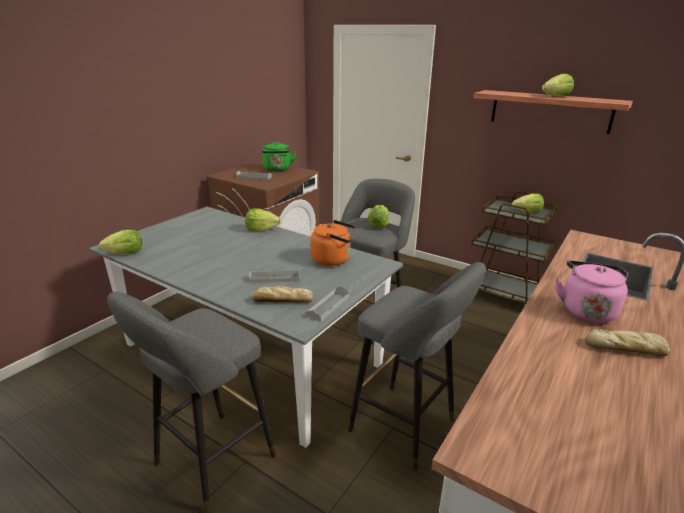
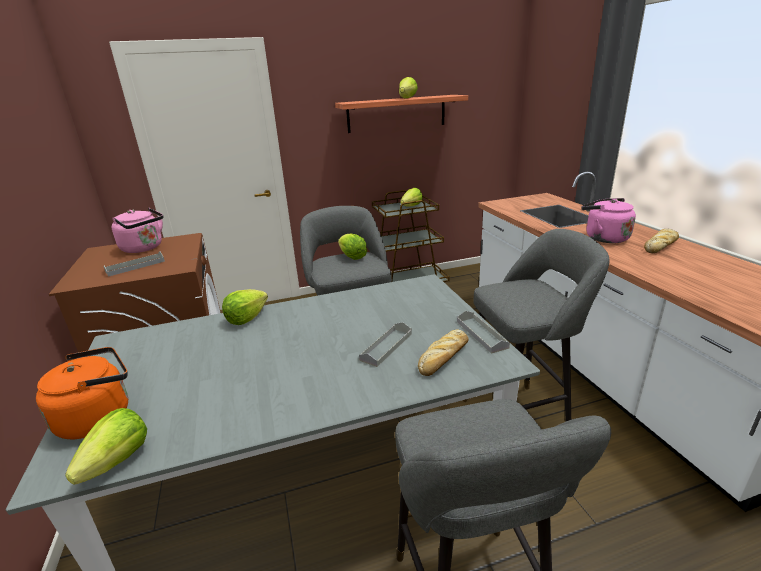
camera: 50 degrees left, 0 degrees up
green kettle [262,142,297,171] -> pink kettle [112,208,163,253]
orange kettle [311,220,356,266] -> orange kettle moved to [36,347,128,439]

